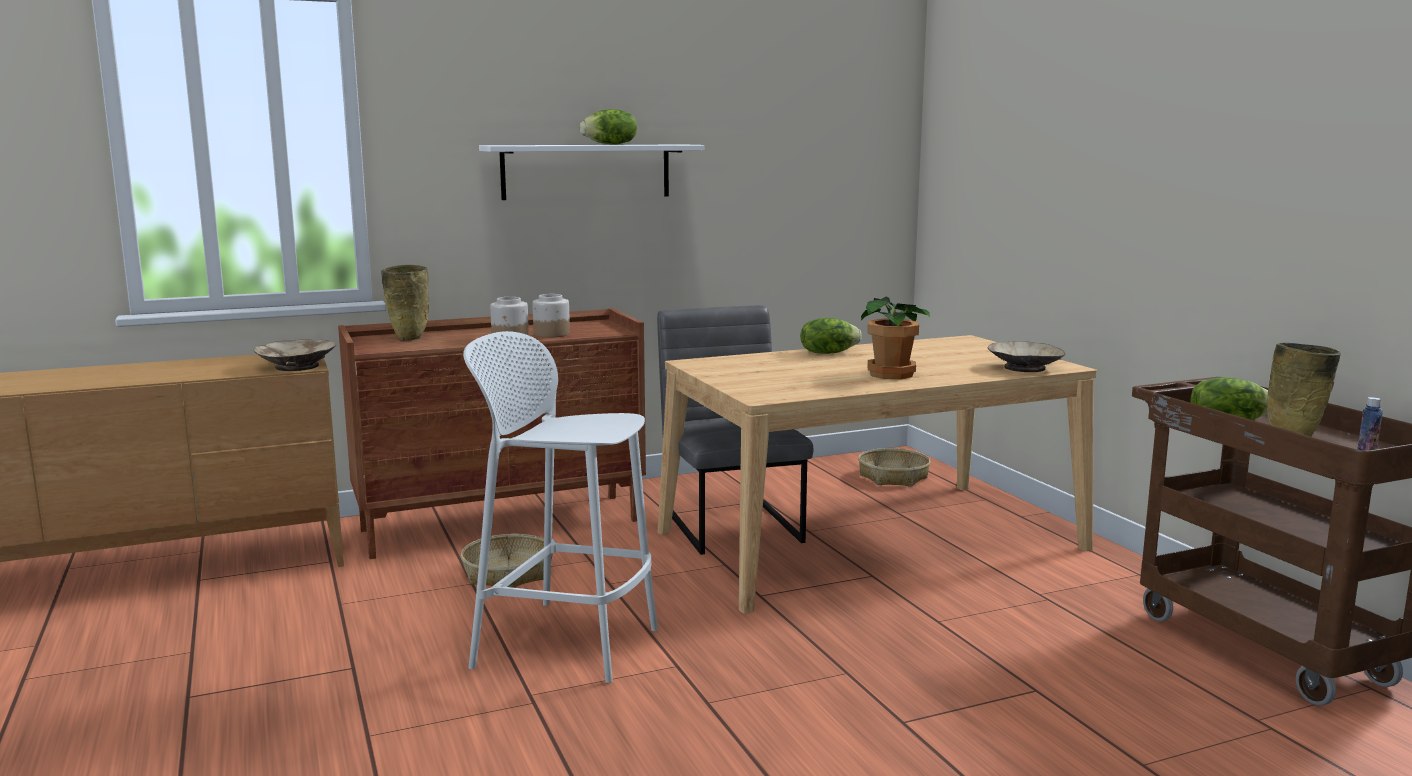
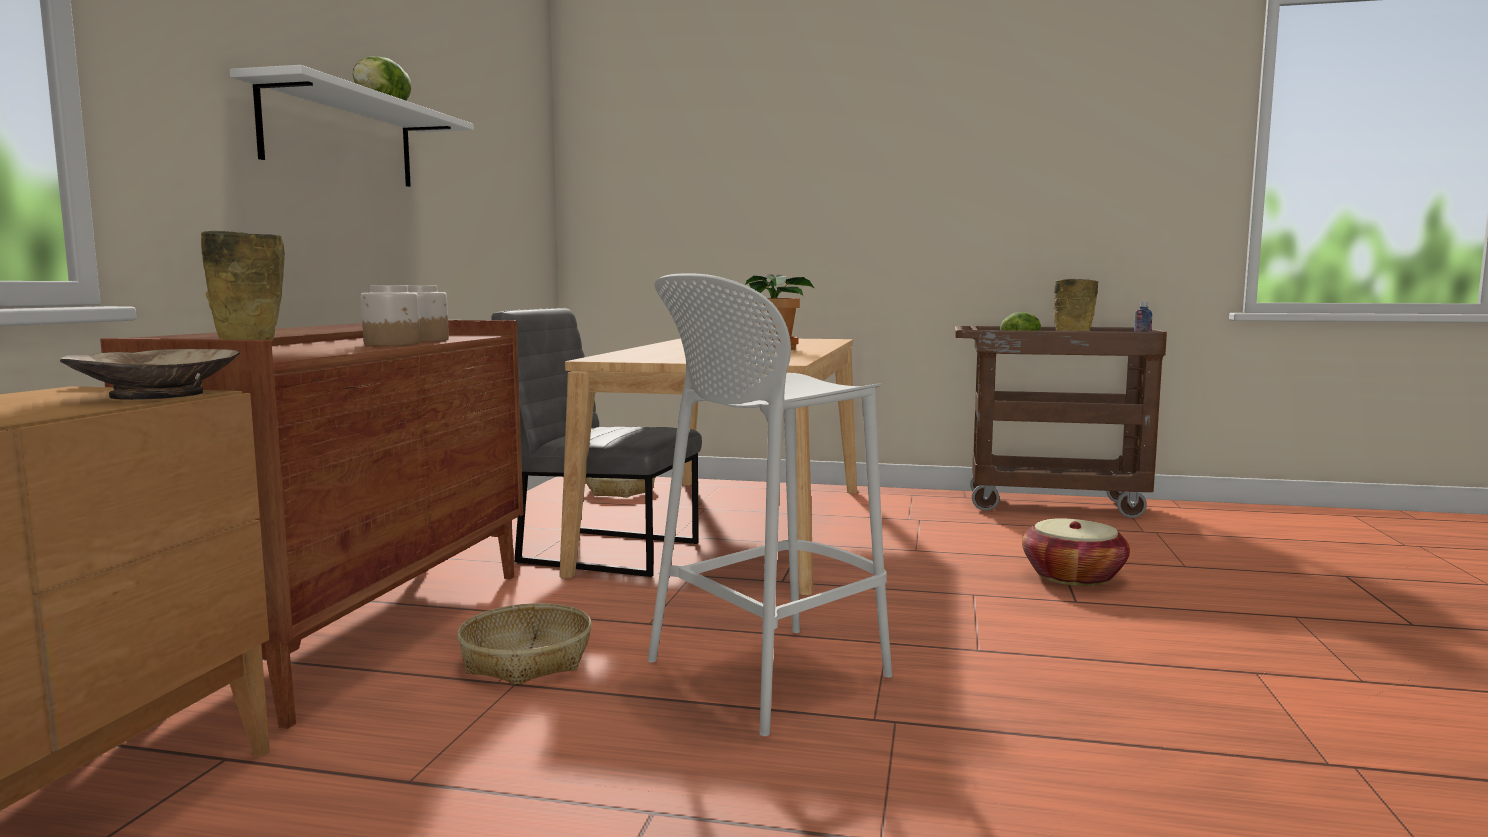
camera: 55 degrees left, 5 degrees down
lettuce [801,318,862,354] -> none
beige bowl [988,341,1065,372] -> none
none -> basket [1022,518,1130,586]

